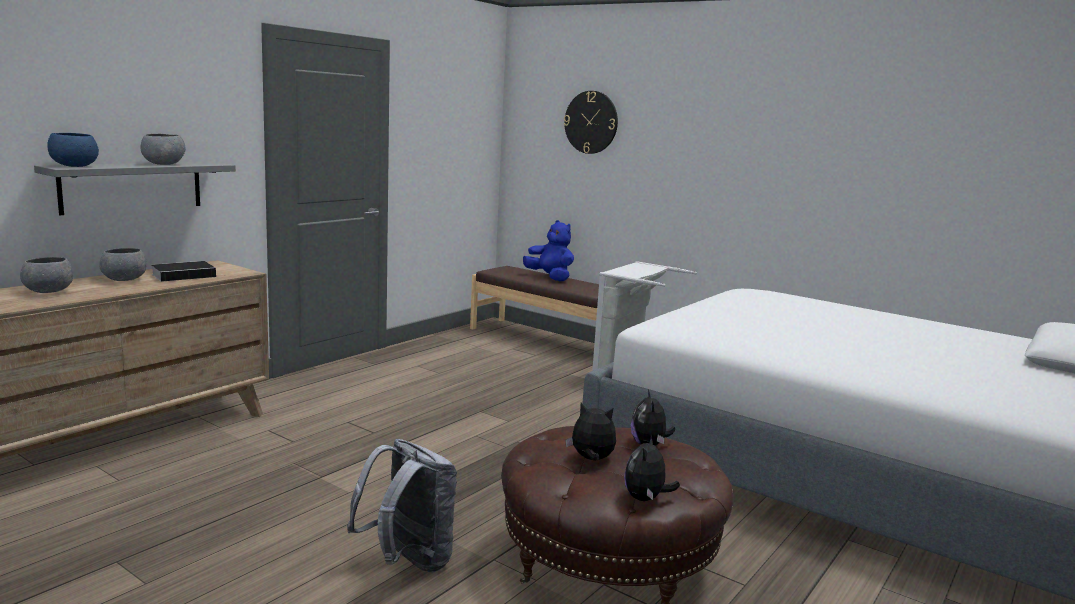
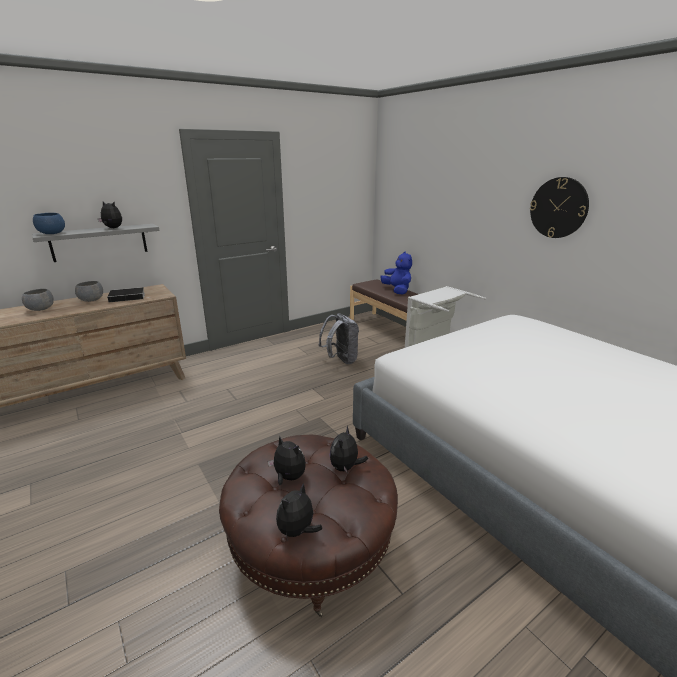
camera: 20 degrees right, 10 degrees up
grey bowl [141,134,186,165] -> plush toy [98,201,122,228]
grey backpack [347,439,457,573] -> grey backpack moved to [319,313,359,364]
wall clock [564,91,618,154] -> wall clock moved to [530,177,589,238]

